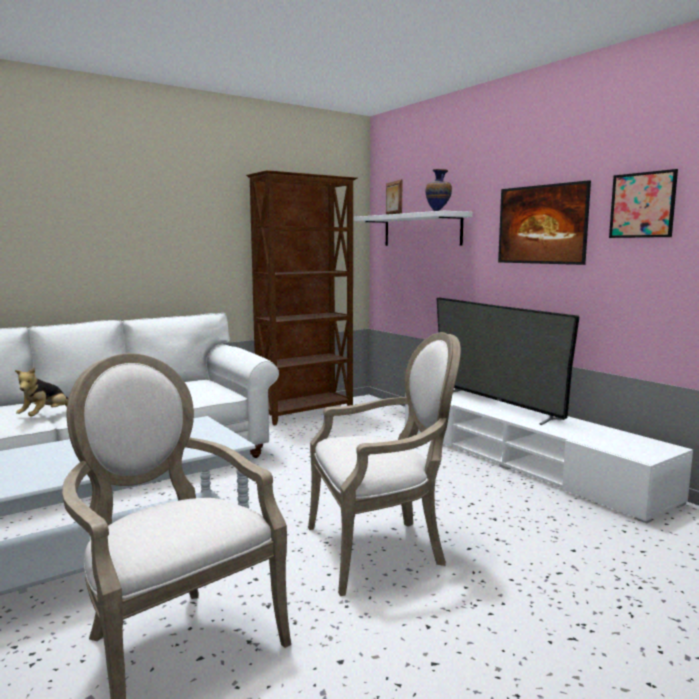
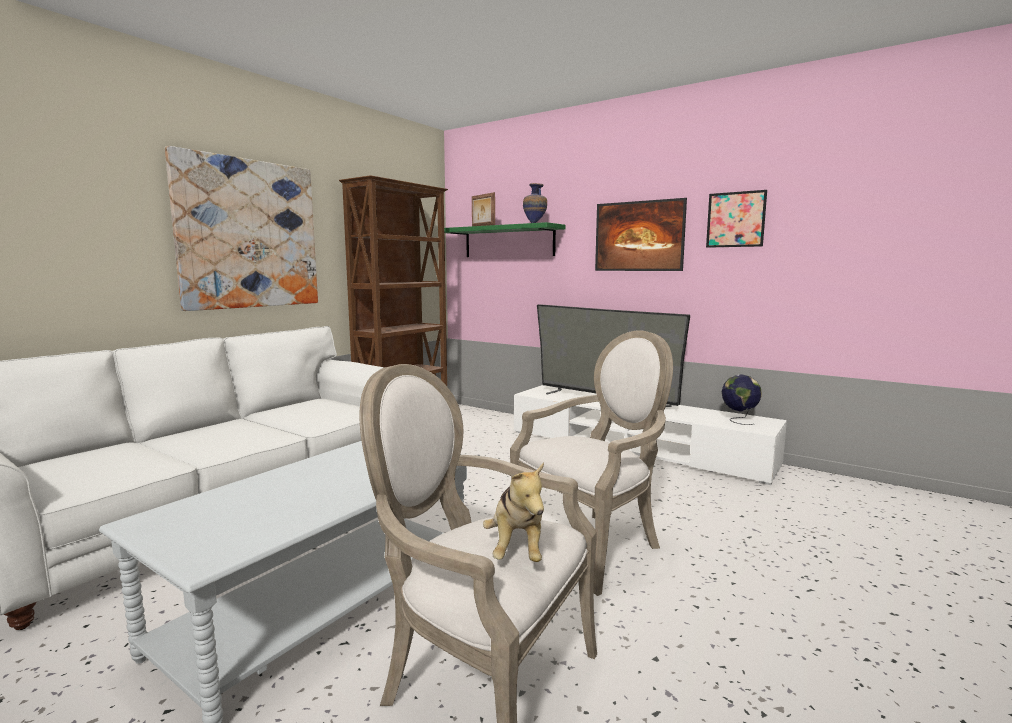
camera: 20 degrees left, 0 degrees up
plush toy [15,368,68,416] -> plush toy moved to [483,462,544,562]
white shelf [354,211,472,246] -> green shelf [444,222,566,257]
none -> picture [165,146,318,311]
none -> globe [722,374,762,425]

